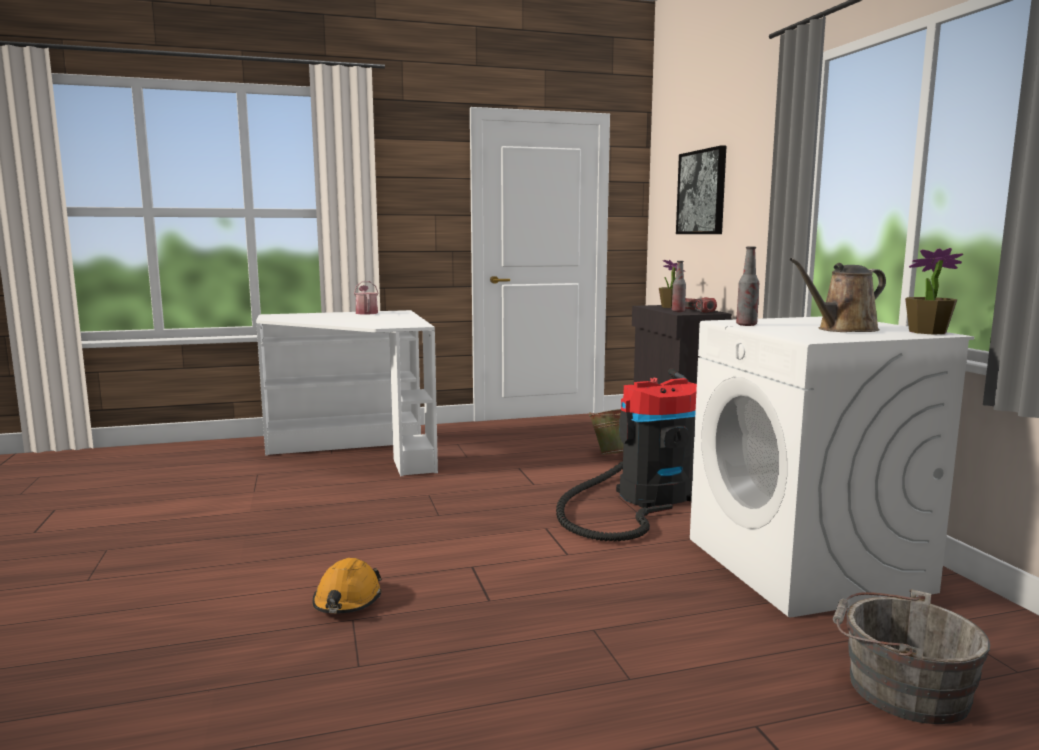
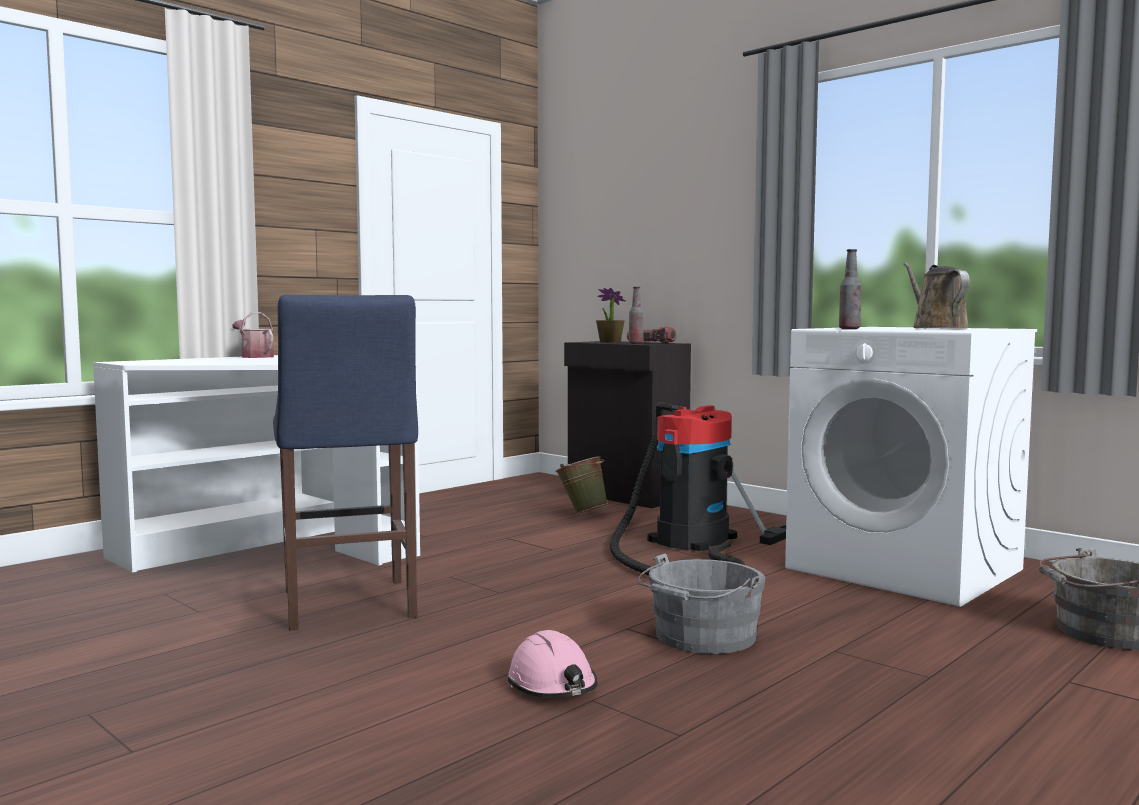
camera: 30 degrees left, 5 degrees down
orange hard hat [312,558,382,613] -> pink hard hat [508,630,598,698]
picture [676,145,726,234] -> none
brown watering can [789,258,886,332] -> brown watering can turned 135 degrees clockwise [904,262,970,329]
potted plant [905,248,964,334] -> none
none -> blue stool [273,294,418,631]
none -> grey bucket [638,553,765,654]

